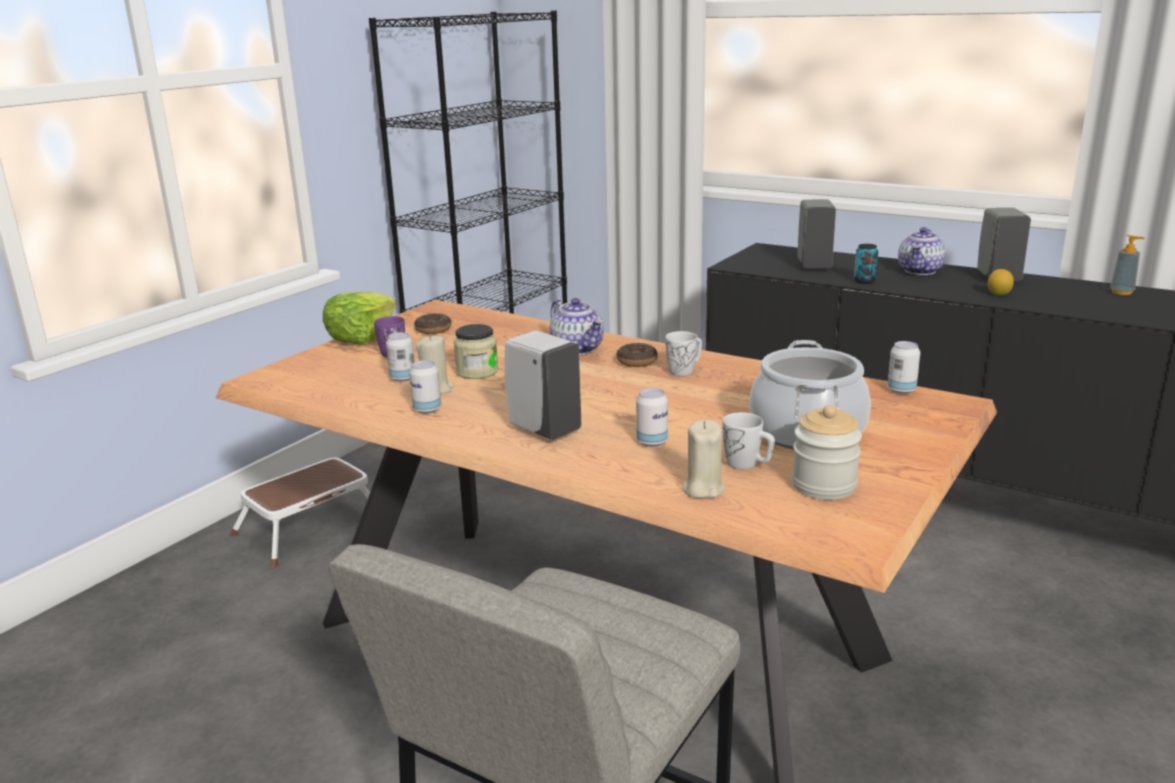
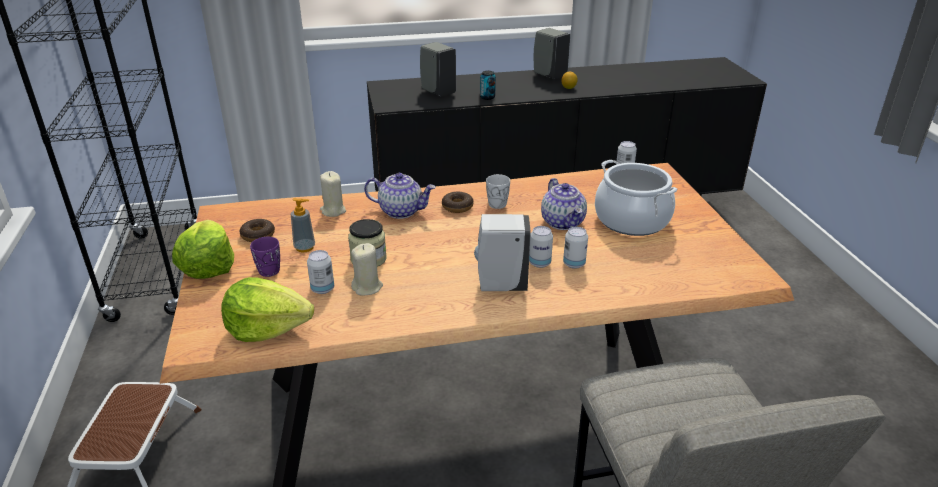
camera: 45 degrees left, 10 degrees up
can [409,360,441,414] -> can moved to [529,226,553,268]
beige candle [682,420,725,498] -> beige candle moved to [320,171,346,217]
white mug [722,412,775,469] -> none
jar [792,405,862,500] -> none
teapot [898,227,946,275] -> teapot moved to [541,178,587,230]
soap dispenser [1110,235,1145,295] -> soap dispenser moved to [291,198,315,252]
none -> lettuce [221,277,314,342]

